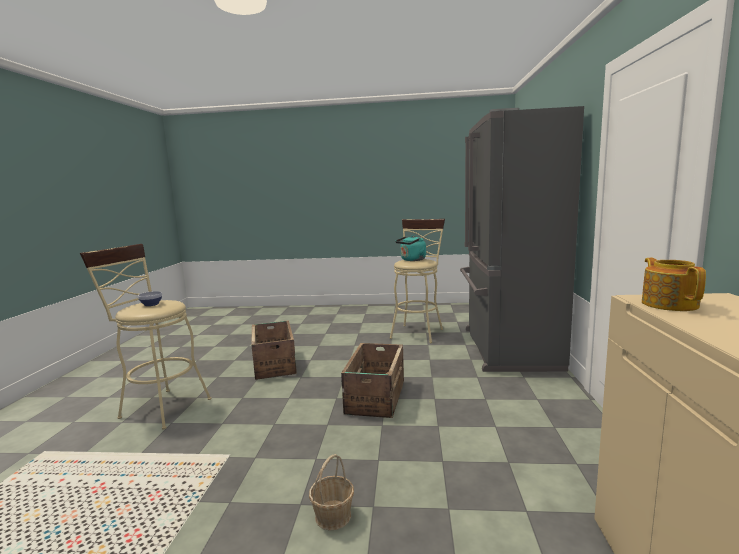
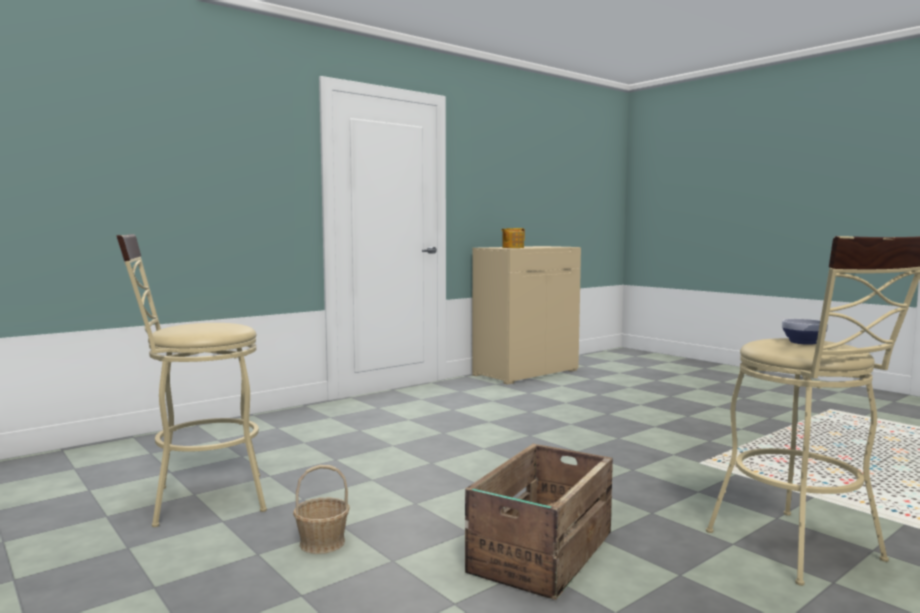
camera: 135 degrees left, 5 degrees down
basket [309,454,354,531] -> basket moved to [293,465,350,554]
crate [341,343,404,418] -> none
turquoise kettle [396,235,426,261] -> none
grey fridge [460,106,584,372] -> none

